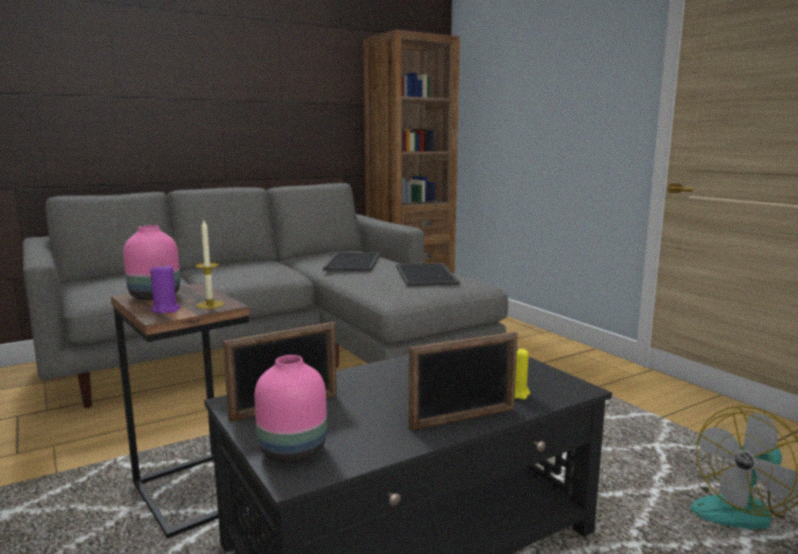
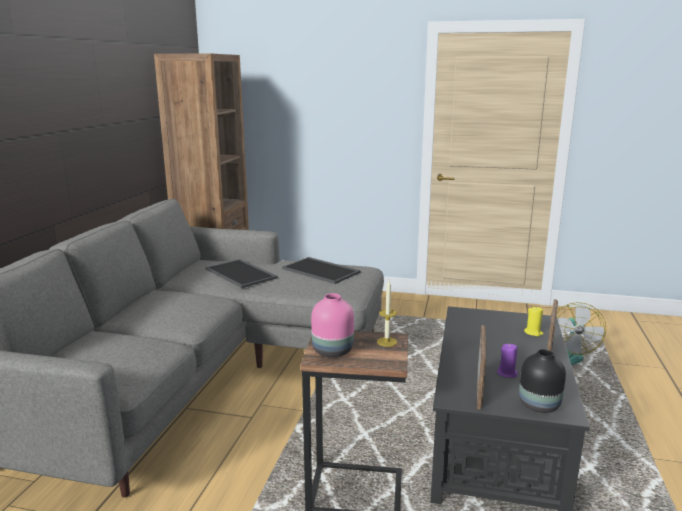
camera: 45 degrees left, 5 degrees up
purple candle [150,263,180,314] -> purple candle moved to [497,344,518,378]
pink vase [254,355,327,463] -> black vase [519,349,566,413]

